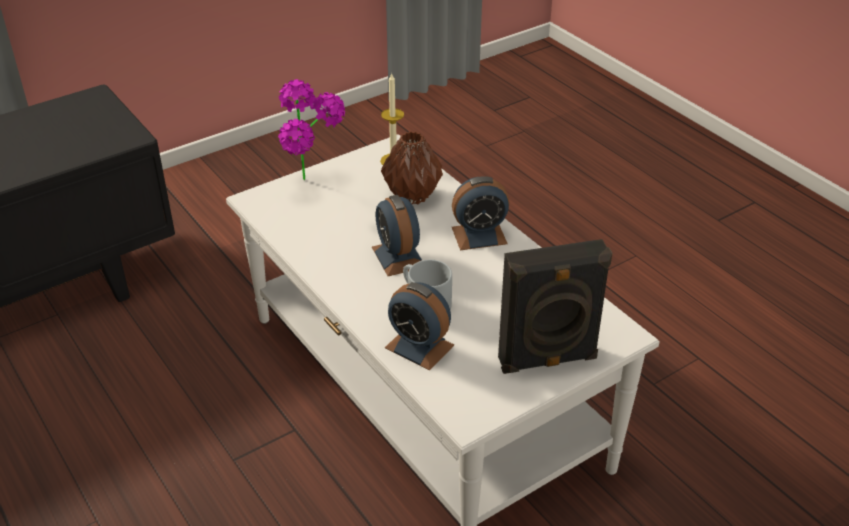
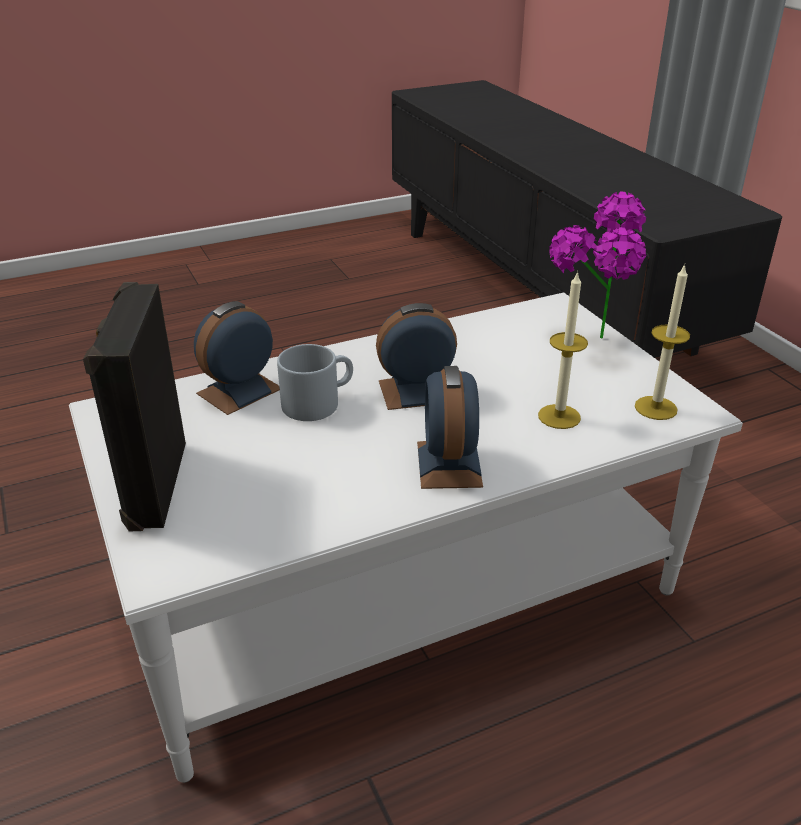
camera: 100 degrees right, 5 degrees down
brown vase [381,131,443,204] -> candle [538,271,588,429]

